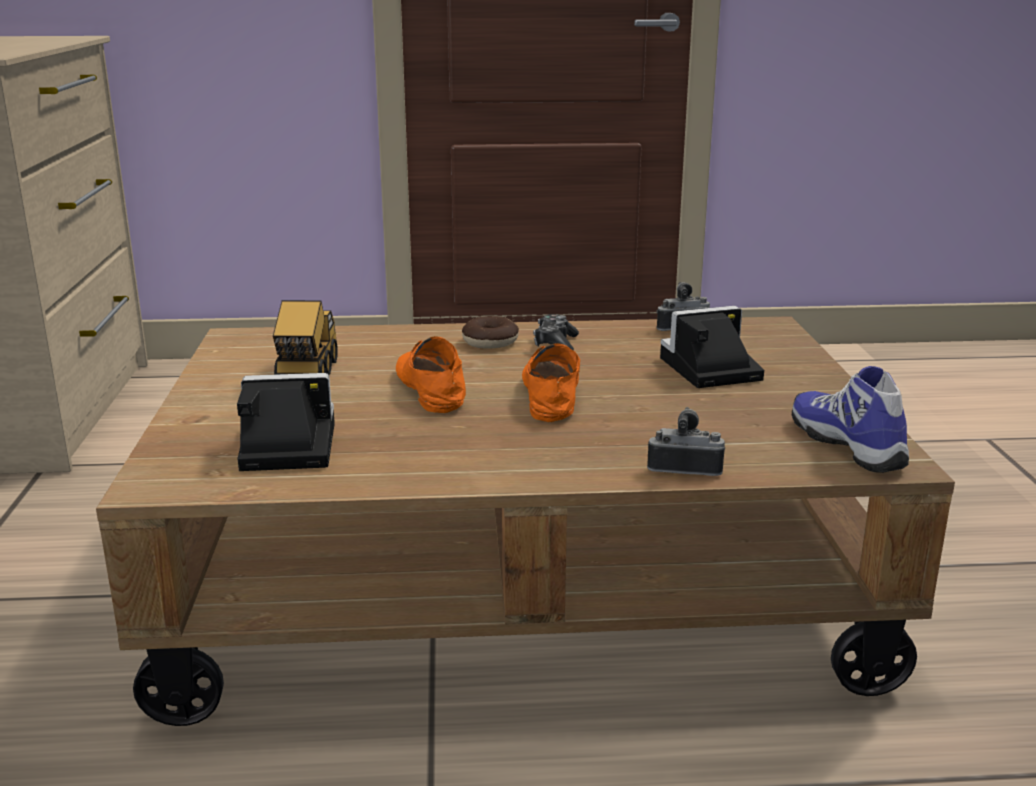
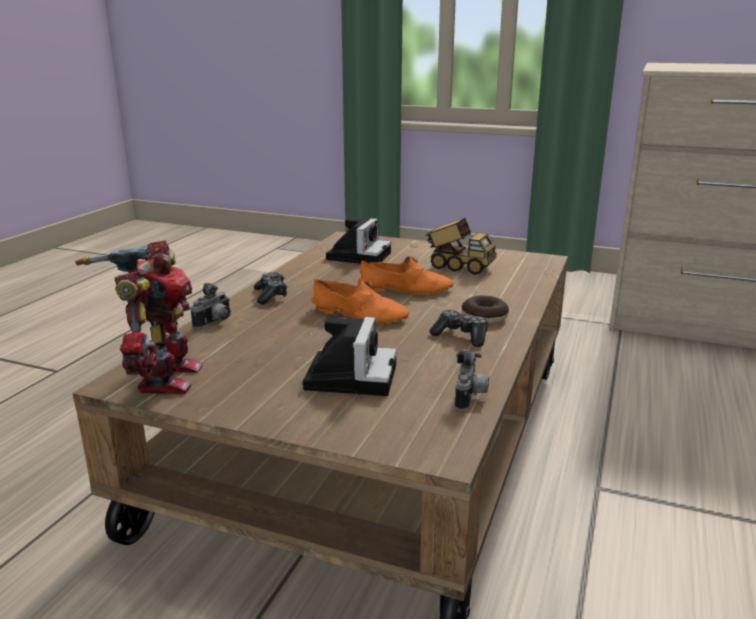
camera: 115 degrees right, 0 degrees up
shoe [792,366,909,473] -> toy robot [75,240,203,394]
none -> game controller [254,272,288,304]

